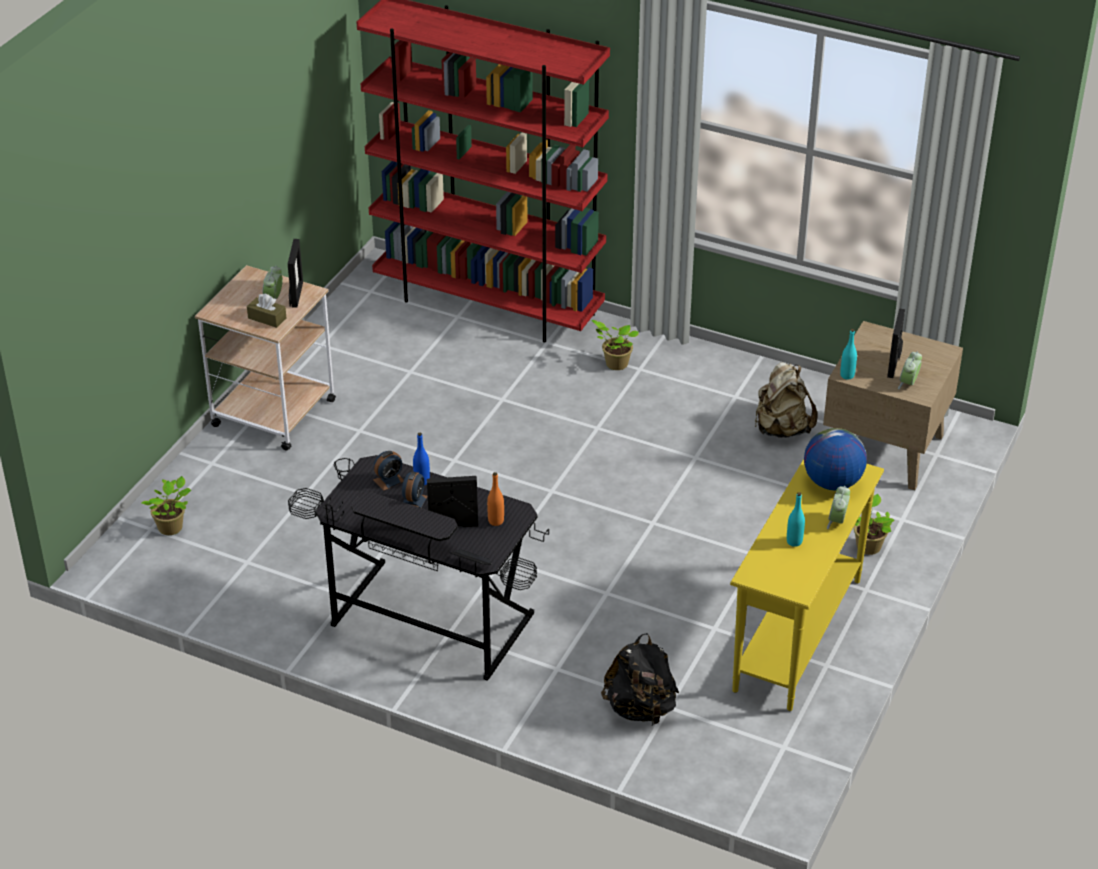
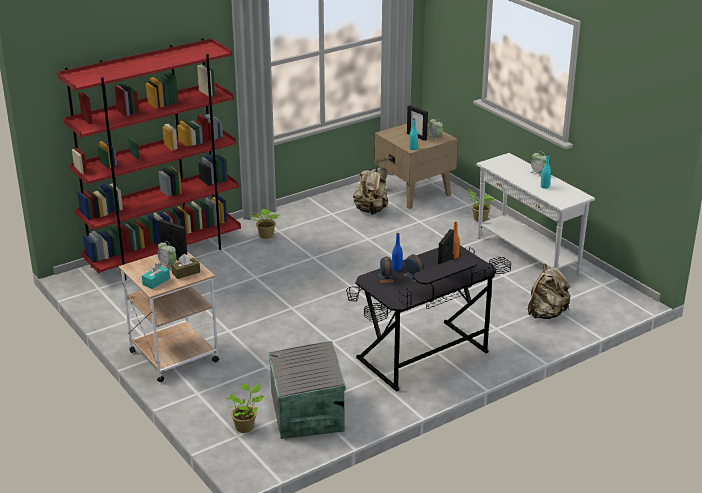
camera: 60 degrees left, 10 degrees down
black backpack [601,633,679,725] -> beige backpack [528,264,570,319]
yellow console table [730,459,884,711] -> white console table [476,153,595,276]
globe [804,428,867,490] -> none
none -> turquoise tissue box [142,263,170,289]
none -> grey storage box [269,341,346,439]

